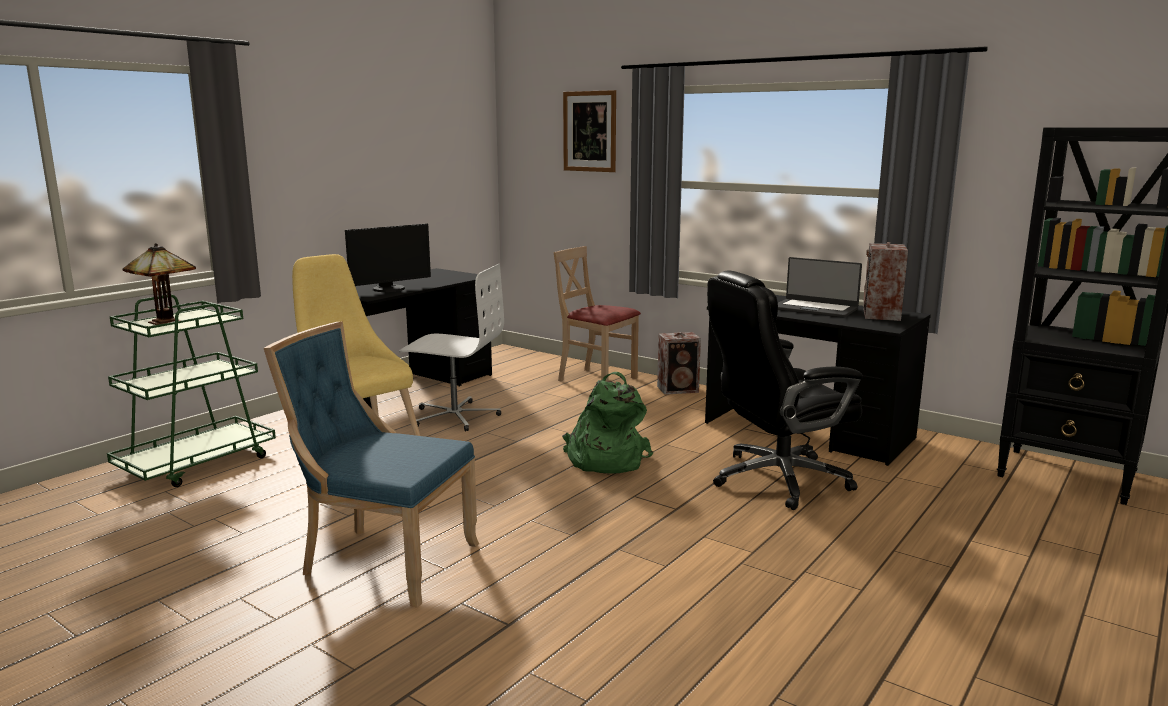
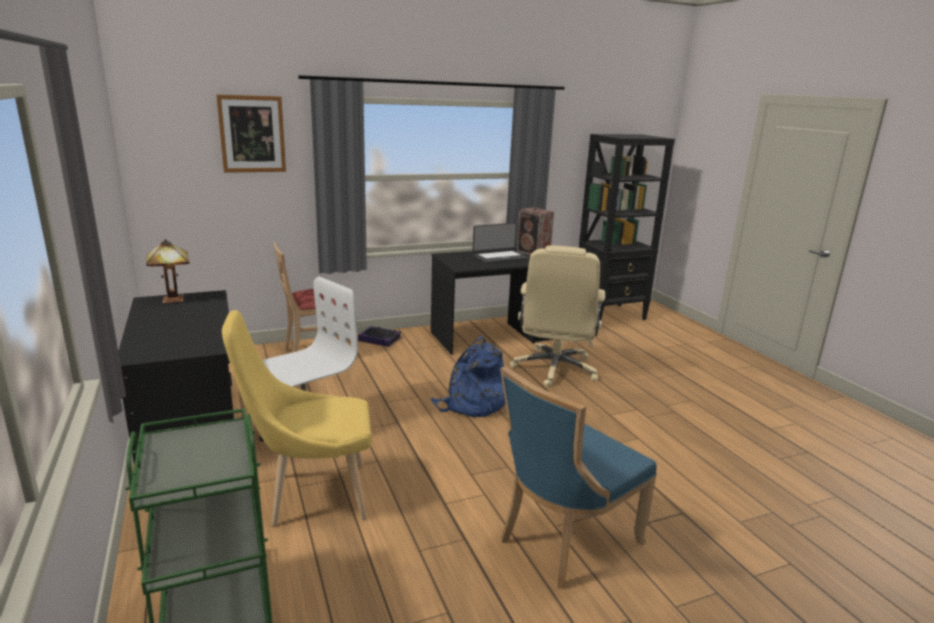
camera: 60 degrees left, 5 degrees up
table lamp [122,243,196,325] -> table lamp moved to [146,239,190,303]
monitor [345,224,431,292] -> none
green backpack [562,372,653,474] -> blue backpack [430,336,506,418]
speaker [657,332,701,395] -> book [358,326,401,347]
black office chair [707,270,862,510] -> beige office chair [510,245,605,387]

